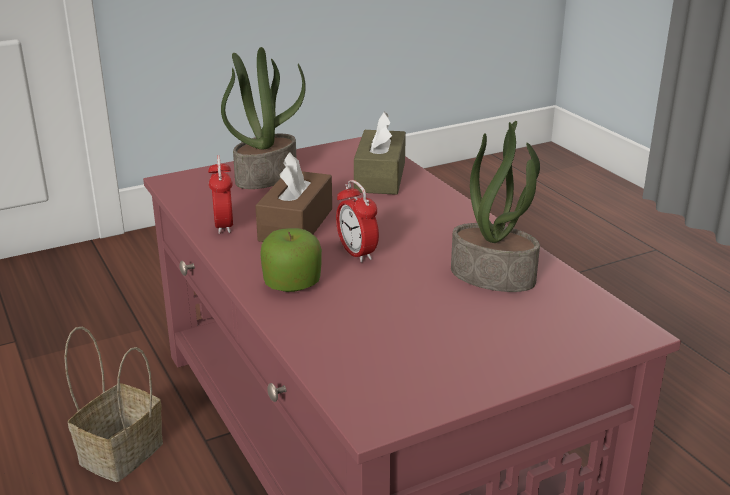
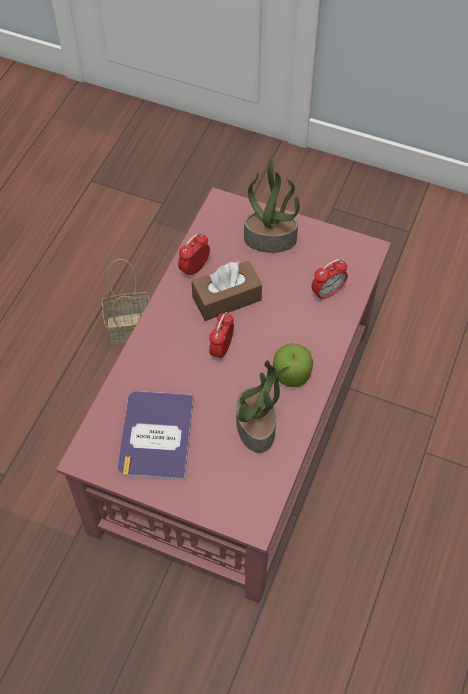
camera: 50 degrees right, 30 degrees up
apple [260,228,322,292] -> apple moved to [273,343,313,387]
brown tissue box [354,112,406,195] -> alarm clock [312,259,348,301]
none -> book [118,391,194,481]

